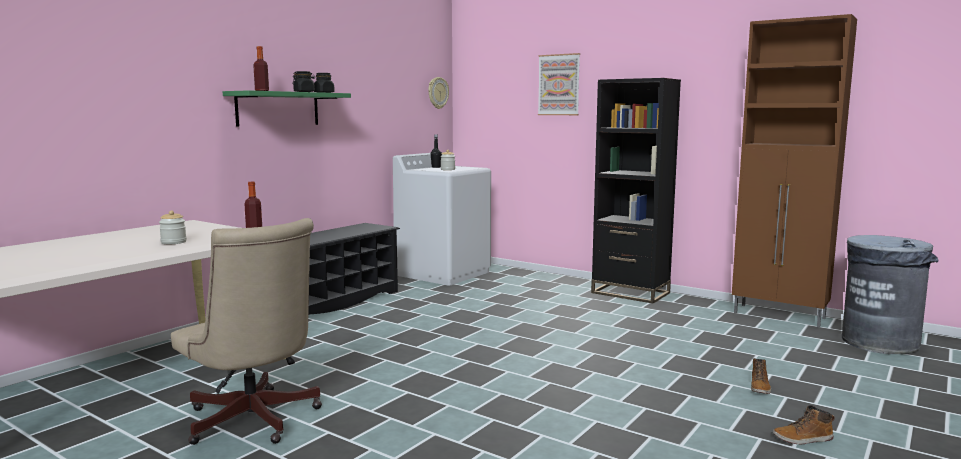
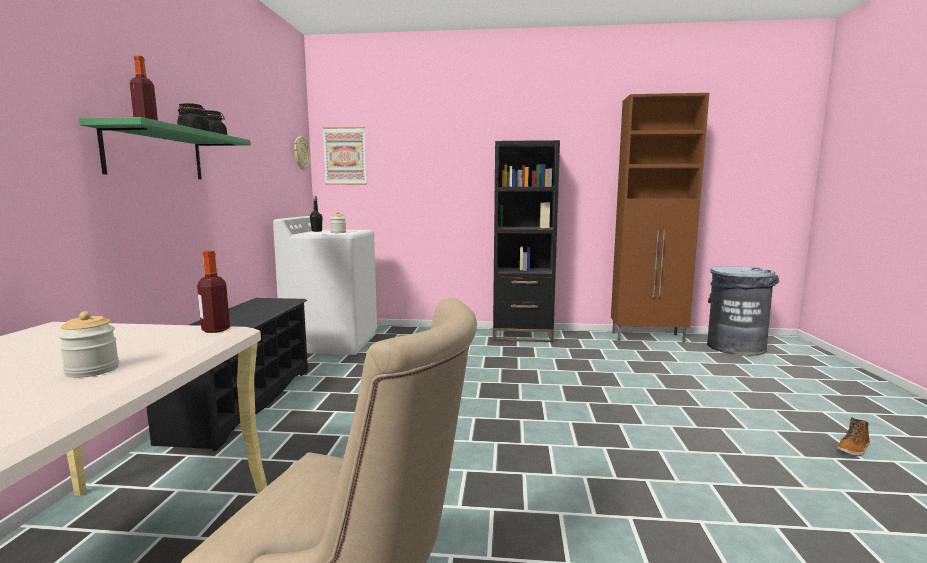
camera: 30 degrees left, 0 degrees up
picture [538,53,580,115] -> picture moved to [322,127,367,185]
boot [751,358,771,394] -> none

